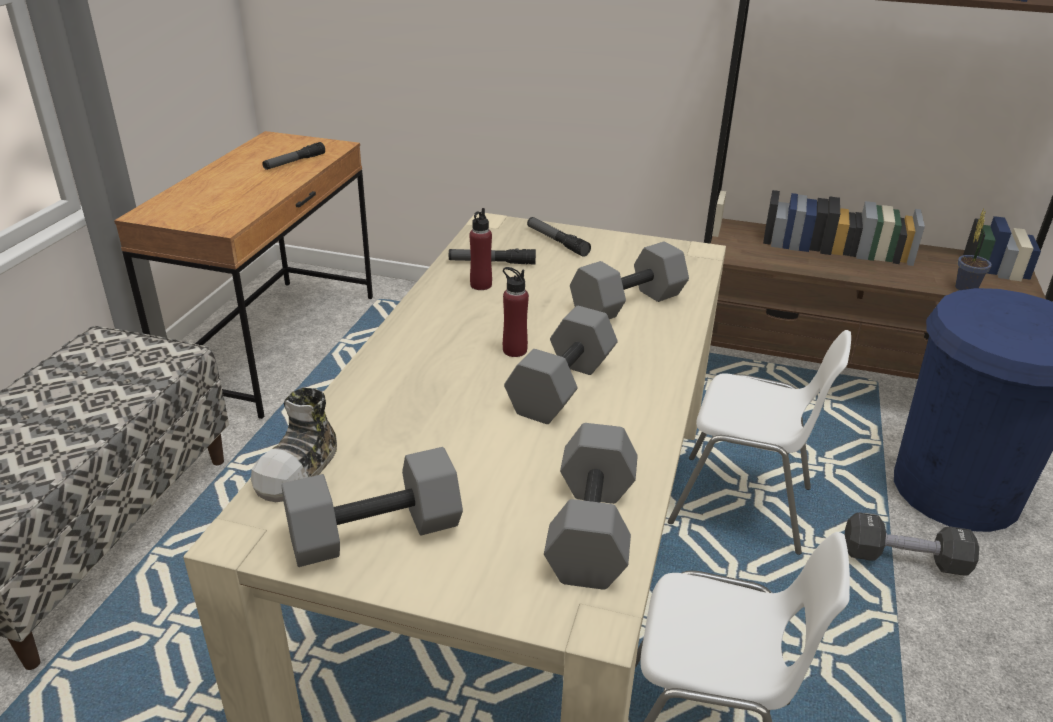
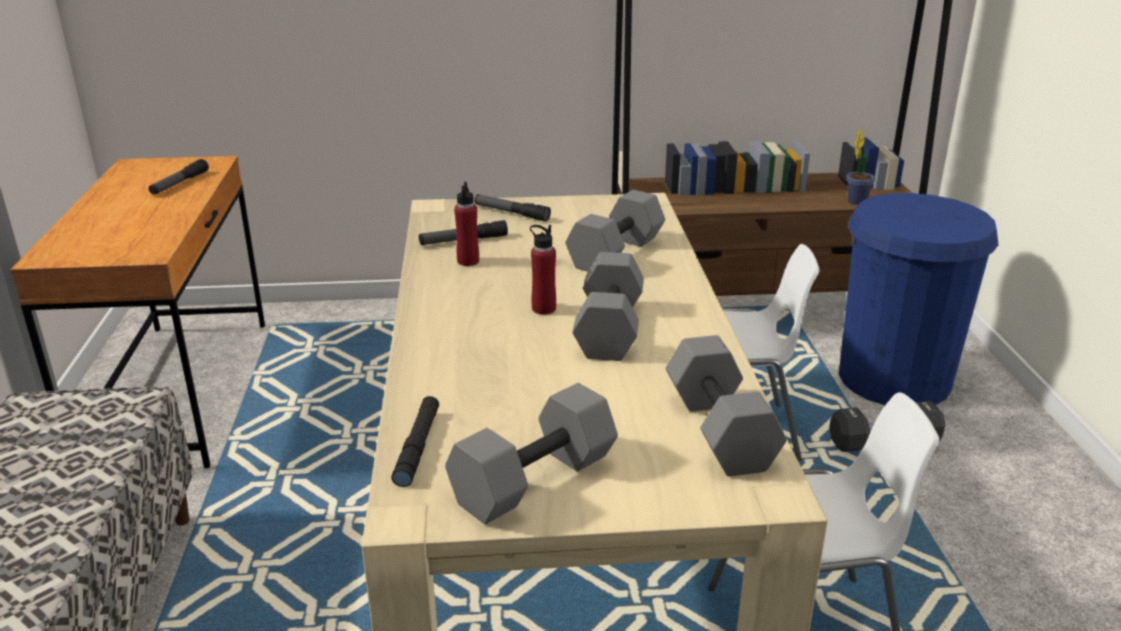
camera: 20 degrees left, 5 degrees down
shoe [251,388,337,502] -> black flashlight [391,396,439,487]

